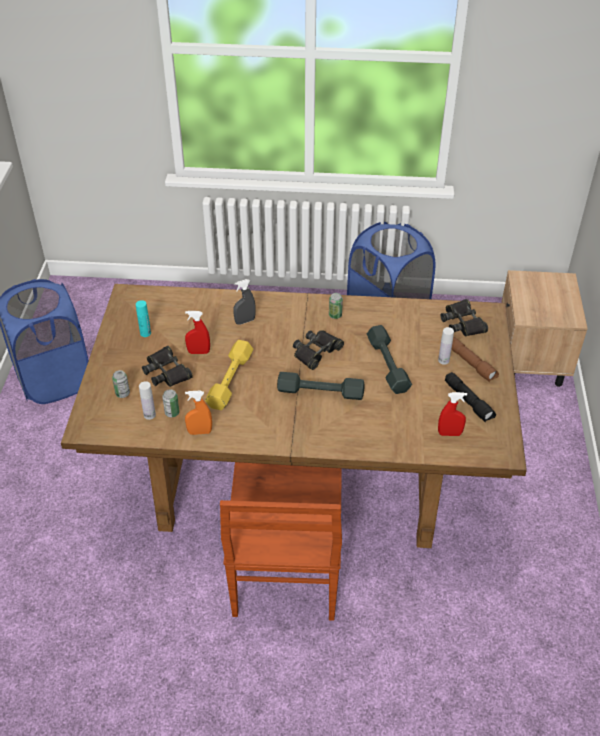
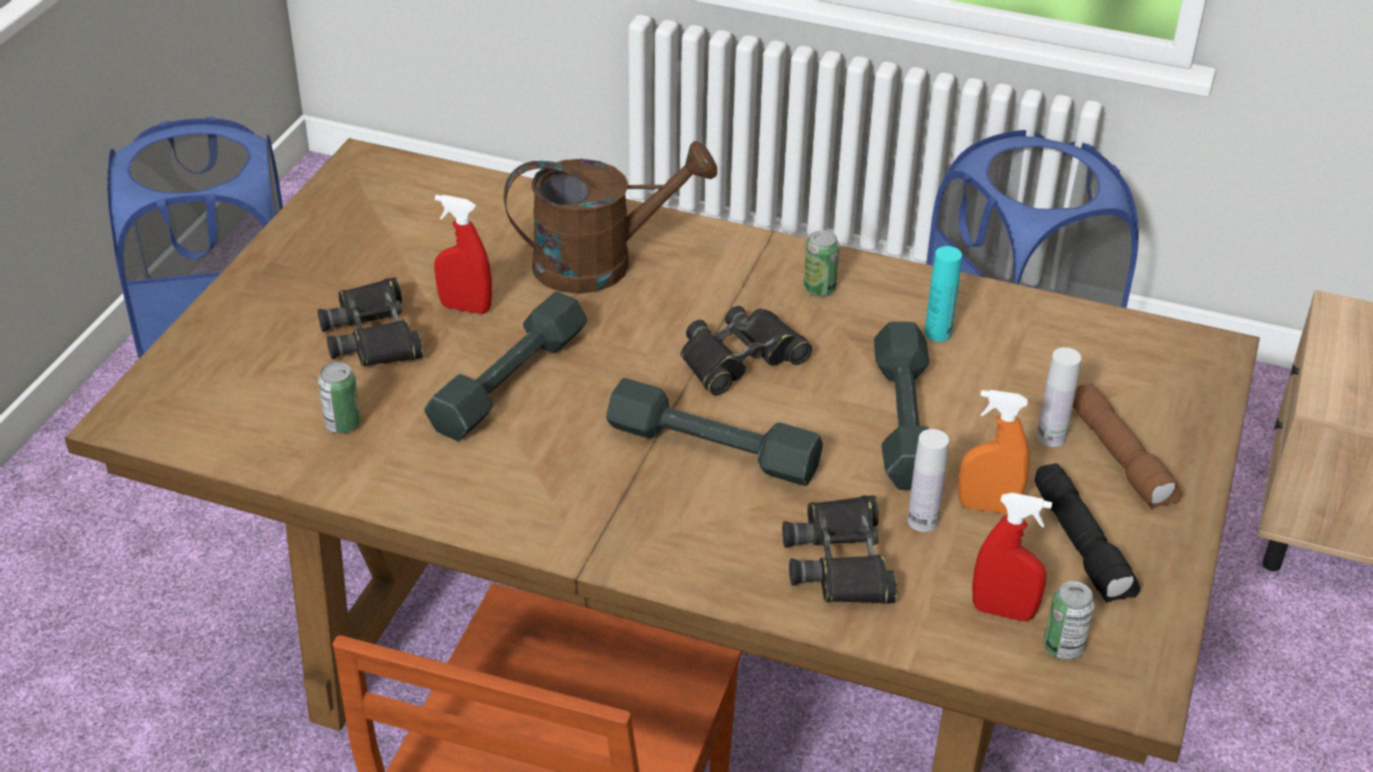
camera: 15 degrees right, 5 degrees down
can [112,370,130,398] -> can moved to [1044,581,1095,660]
turquoise bottle [136,300,151,337] -> turquoise bottle moved to [925,246,962,342]
white bottle [139,381,156,420] -> white bottle moved to [907,429,949,532]
orange spray bottle [185,391,212,435] -> orange spray bottle moved to [958,390,1029,514]
yellow dumbbell [205,340,253,410] -> grey dumbbell [424,291,588,441]
grey spray bottle [233,279,255,325] -> brown watering can [504,141,717,294]
black binoculars [441,299,488,336] -> black binoculars moved to [782,495,898,604]

